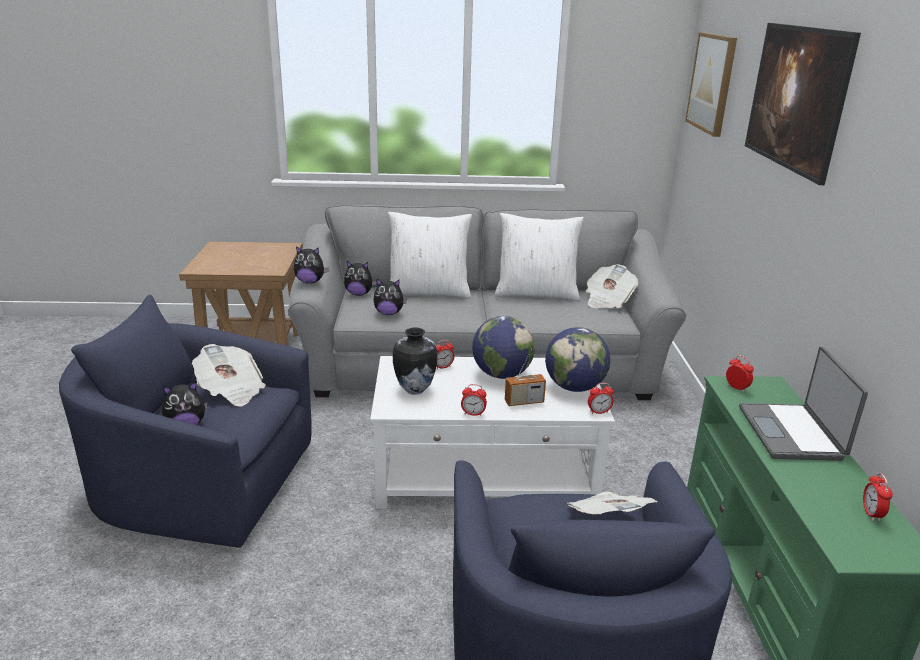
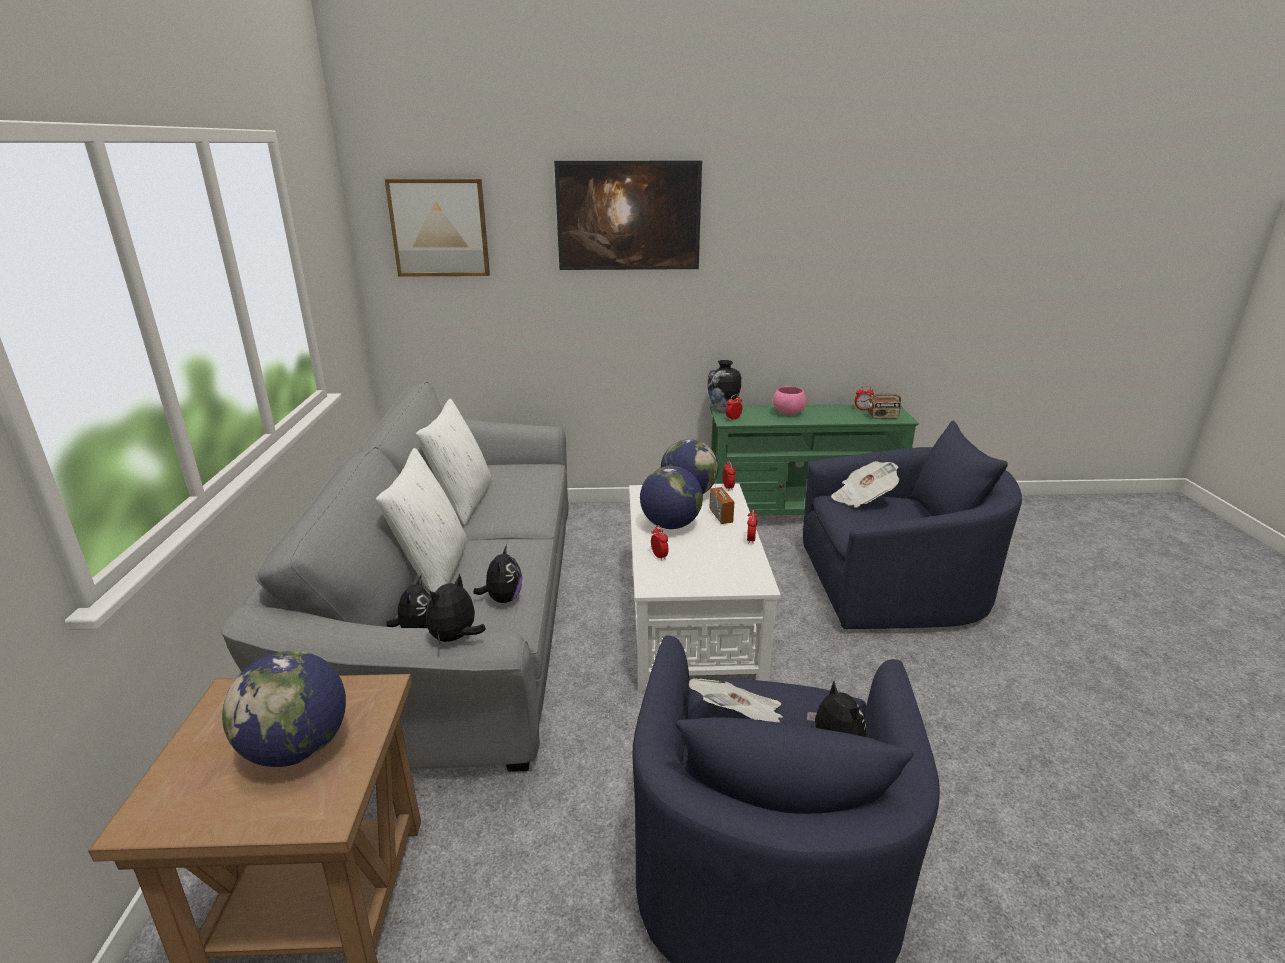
camera: 90 degrees left, 0 degrees up
plush toy [294,246,329,284] -> plush toy turned 150 degrees counterclockwise [426,574,486,643]
vase [393,328,437,395] -> vase moved to [707,360,741,412]
newspaper [586,264,638,308] -> none
laptop [739,347,868,461] -> pink bowl [773,386,806,415]
none -> globe [222,651,346,767]
none -> radio [868,384,902,419]

